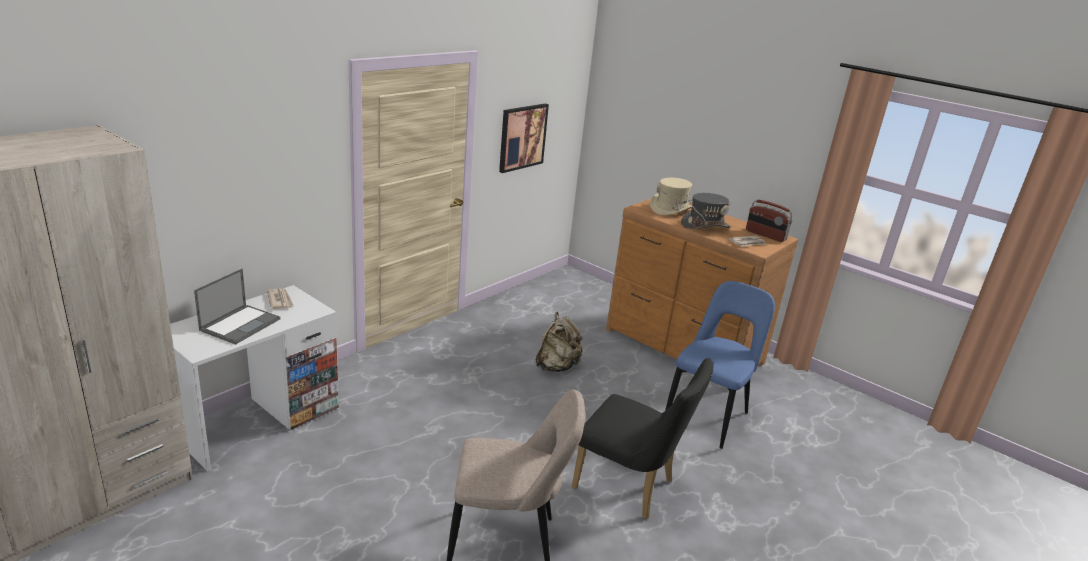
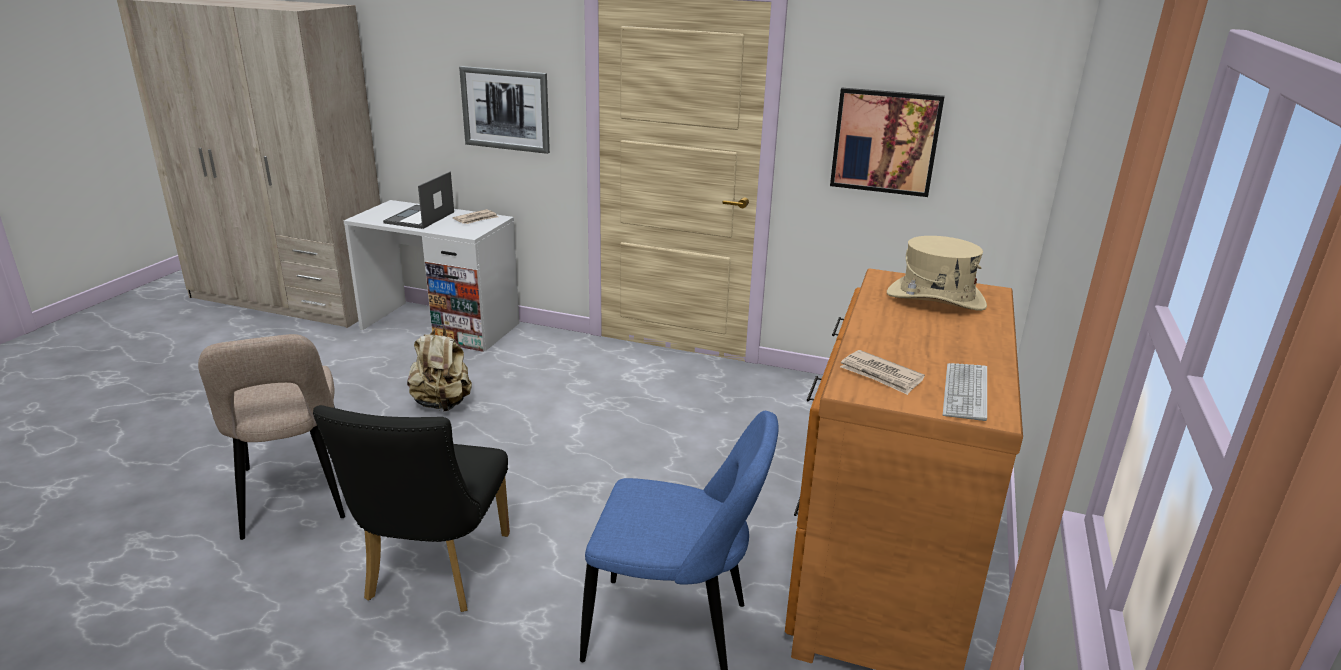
camera: 70 degrees right, 0 degrees up
laptop [194,269,280,345] -> laptop turned 105 degrees clockwise [383,172,454,229]
beige backpack [536,312,583,372] -> beige backpack moved to [407,325,472,411]
grey hat [681,193,731,229] -> none
radio [746,200,792,242] -> keyboard [943,363,987,421]
none -> picture [459,66,550,154]

